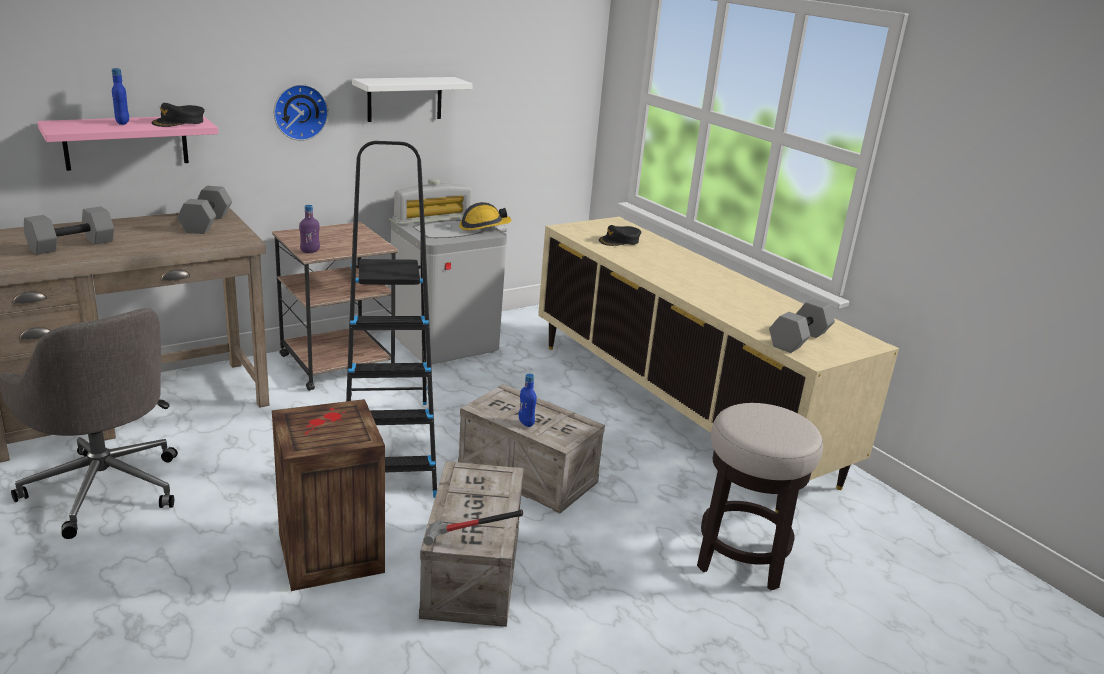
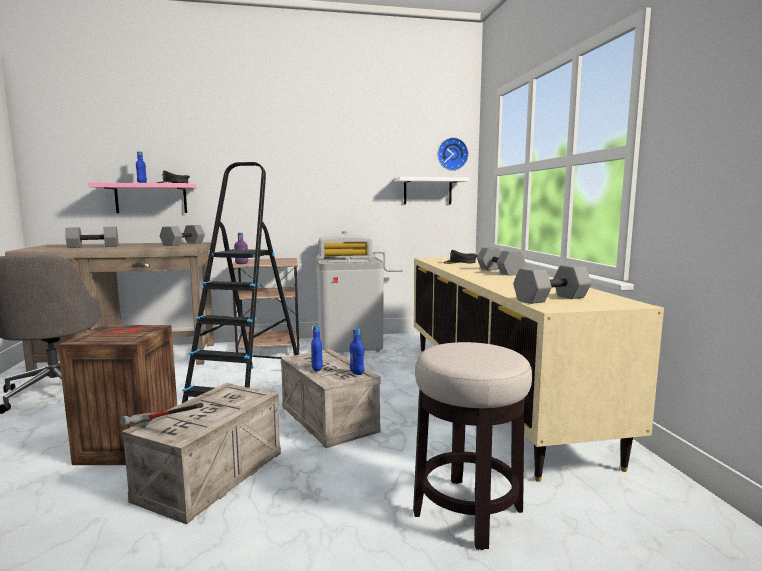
camera: 25 degrees right, 15 degrees down
wall clock [274,84,328,141] -> wall clock moved to [437,137,468,171]
white shelf [352,77,473,122] -> white shelf moved to [395,177,469,205]
hard hat [459,202,511,230] -> none
none -> blue bottle [350,328,364,375]
none -> grey dumbbell [477,247,526,276]

